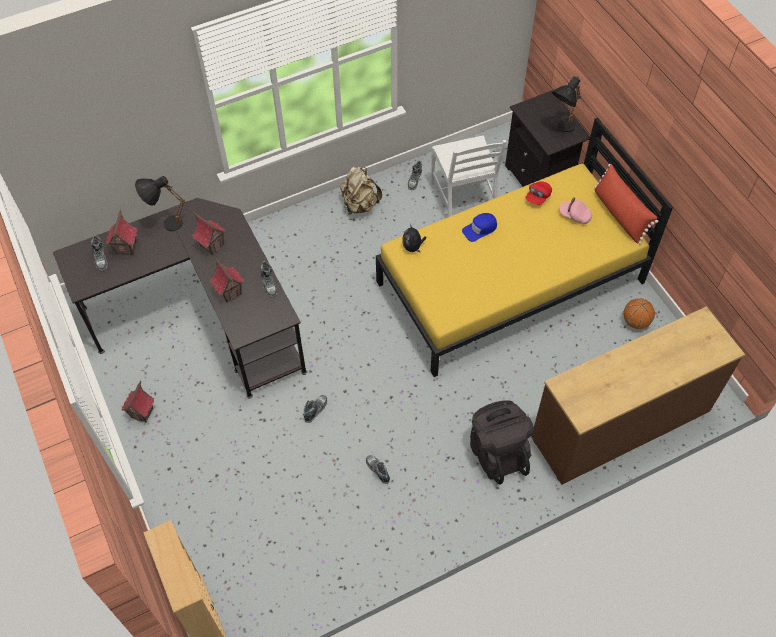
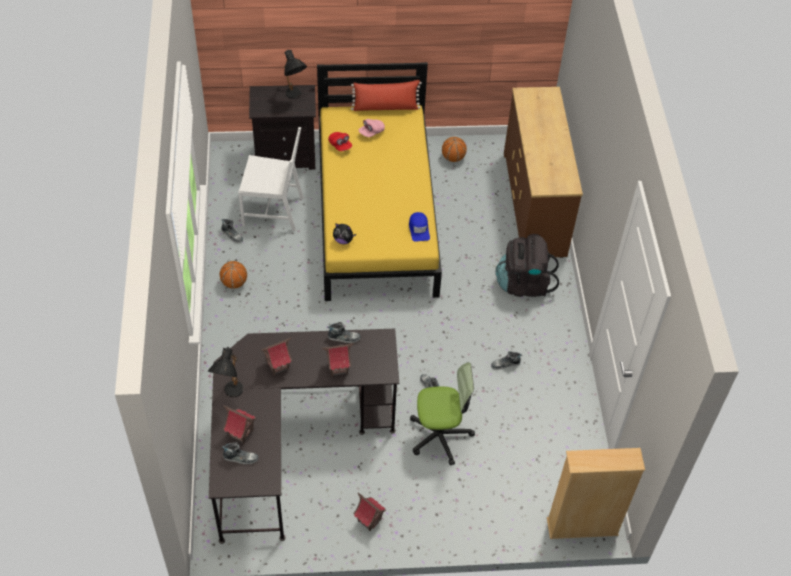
camera: 70 degrees left, 5 degrees down
beige backpack [340,166,382,214] -> basketball [219,261,247,289]
blue cap [462,213,497,242] -> blue cap moved to [409,212,430,242]
none -> office chair [410,362,475,466]

